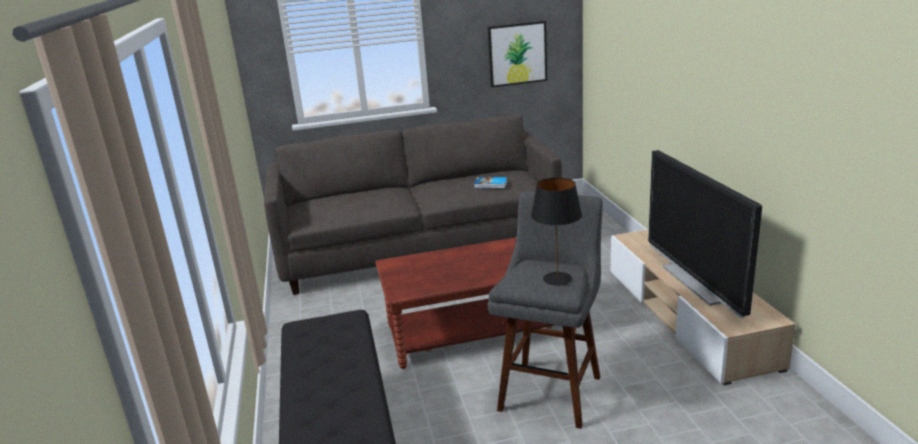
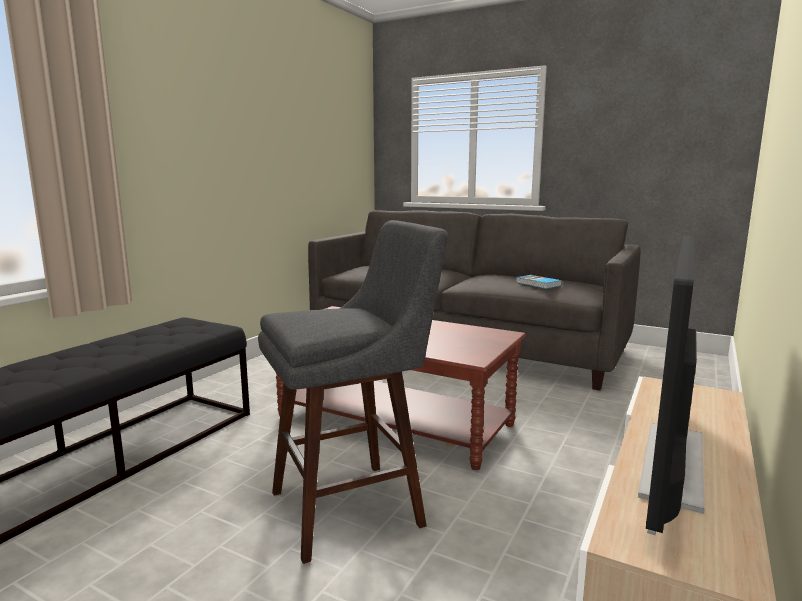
camera: 40 degrees right, 10 degrees down
picture [487,21,547,87] -> none
black table lamp [531,178,582,286] -> none

